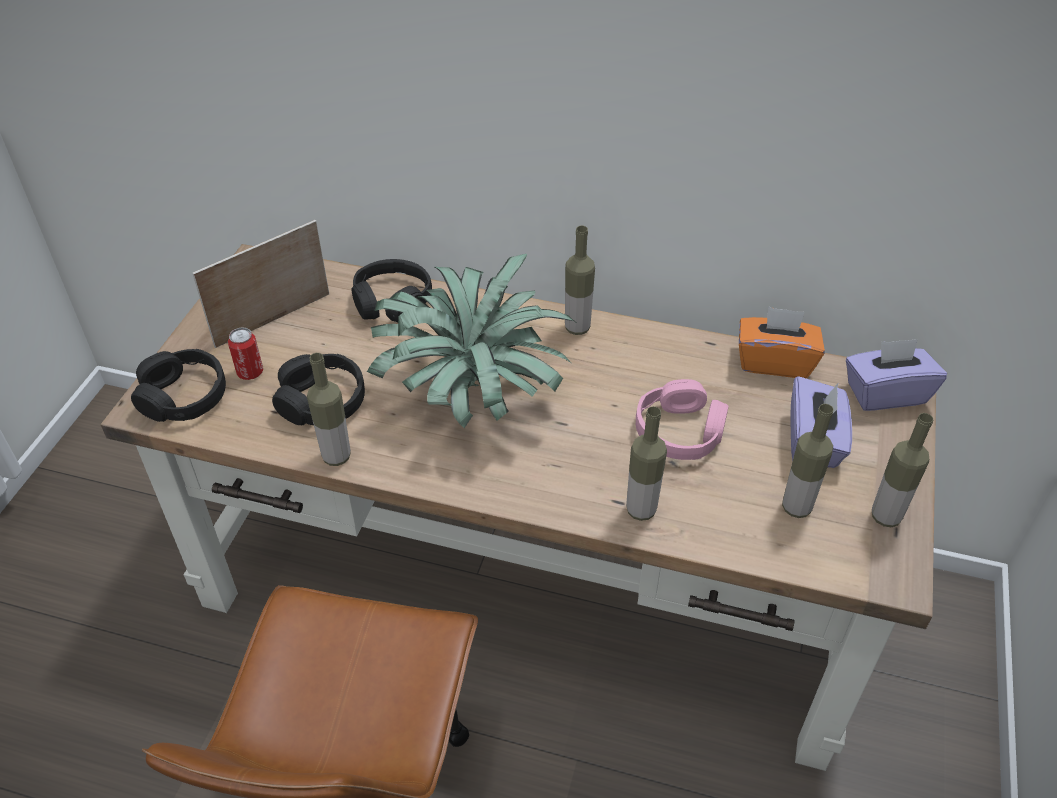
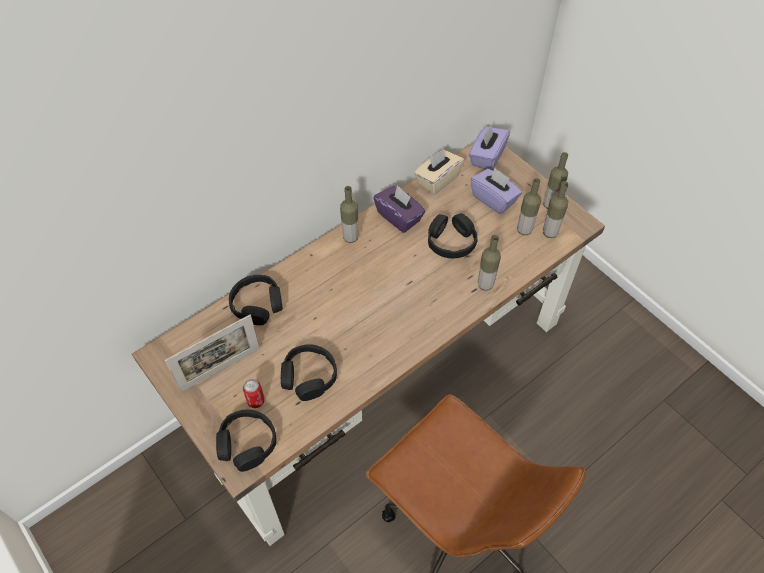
camera: 55 degrees left, 10 degrees up
picture frame [192,220,329,348] -> picture frame turned 120 degrees counterclockwise [165,314,260,392]
bottle [307,353,351,466] -> bottle moved to [543,181,568,238]
potted plant [367,254,575,428] -> none
pink headphones [636,379,729,460] -> black headphones [428,214,478,258]
orange tissue box [739,306,825,378] -> beige tissue box [414,149,464,195]
none -> purple tissue box [374,185,426,233]

